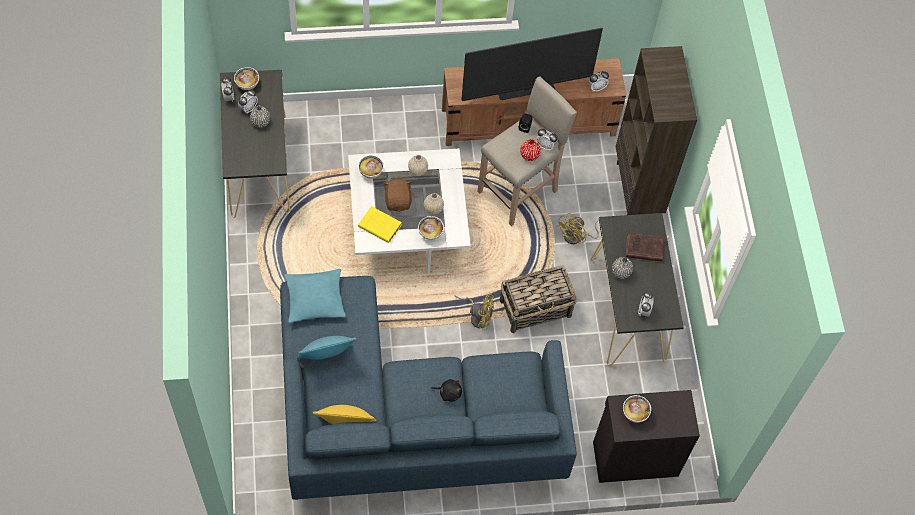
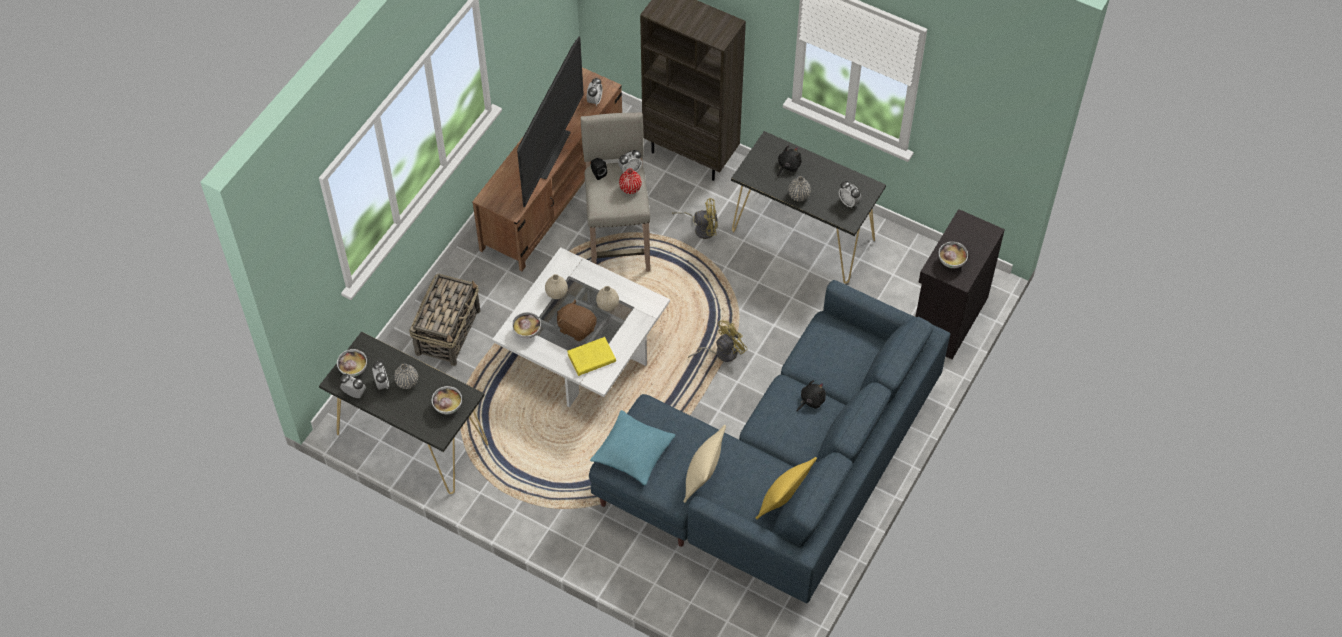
camera: 50 degrees left, 5 degrees down
turquoise pillow [297,336,357,360] -> beige pillow [683,425,726,503]
bowl [418,216,444,240] -> bowl moved to [432,386,462,414]
basket [500,266,577,333] -> basket moved to [409,273,480,366]
yellow fan [556,213,599,244] -> yellow fan turned 75 degrees counterclockwise [672,198,718,239]
brown book [626,233,664,262] -> black plush toy [777,145,802,177]

